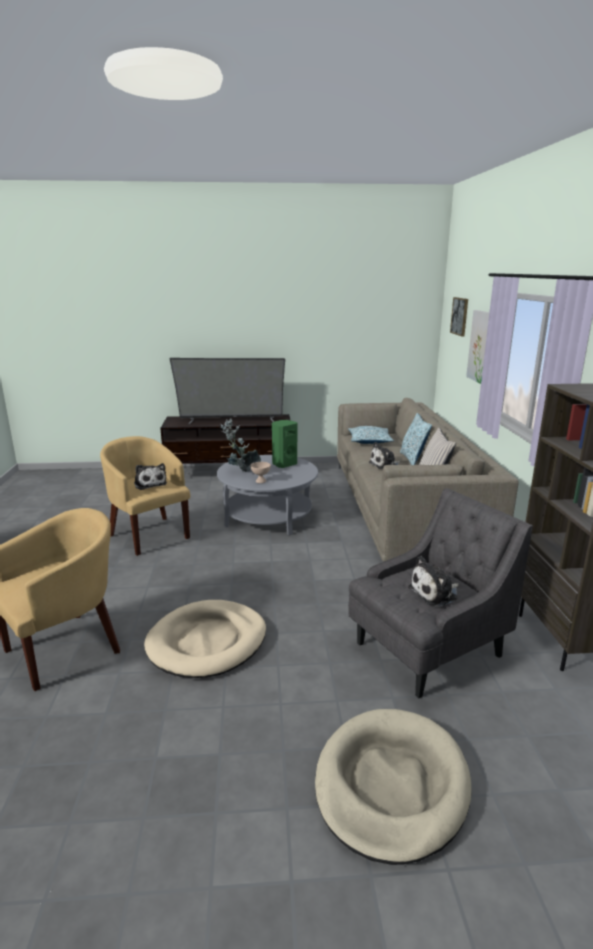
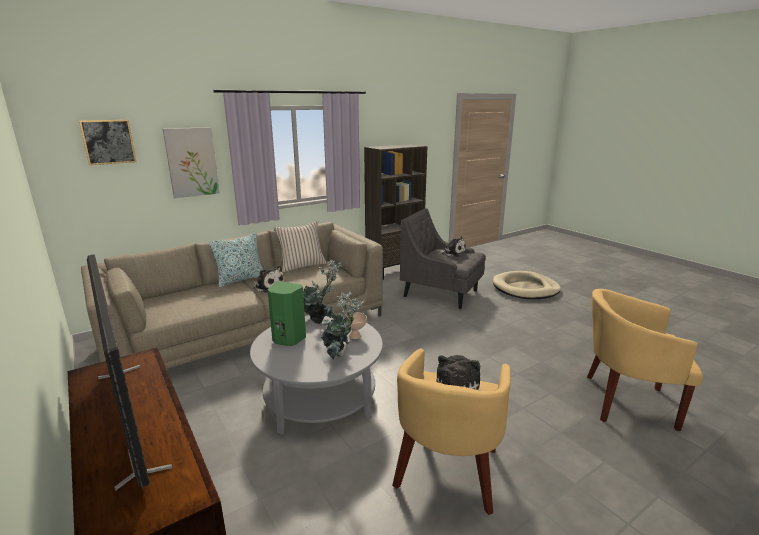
camera: 120 degrees left, 0 degrees up
beige dog bed [144,600,266,678] -> none
pillow [348,426,394,444] -> none
none -> potted plant [303,259,342,324]

